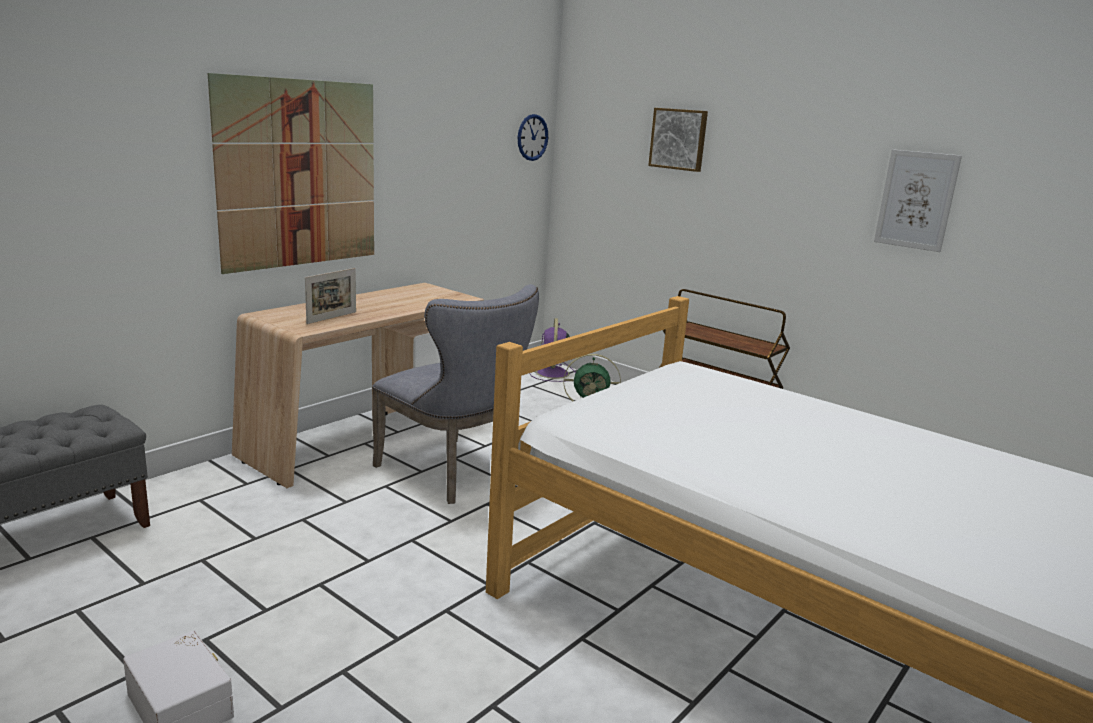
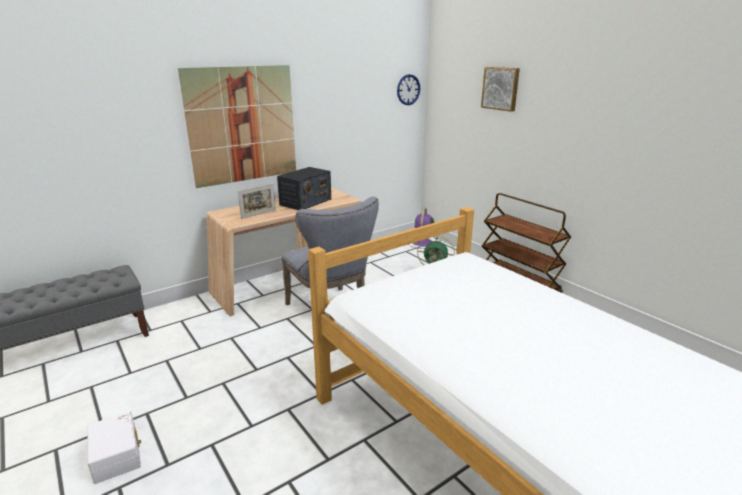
camera: 15 degrees right, 5 degrees up
picture [874,149,962,252] -> none
none -> radio [277,167,331,210]

